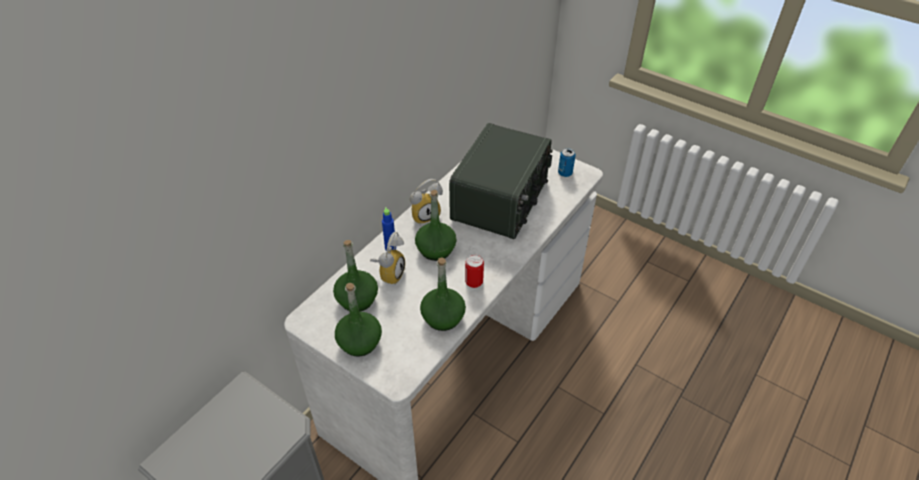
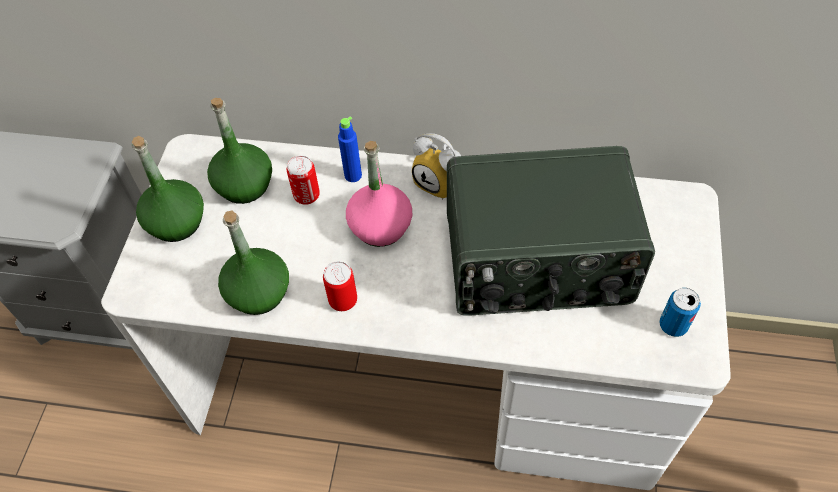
camera: 65 degrees right, 10 degrees up
alarm clock [370,232,405,285] -> can [287,156,320,205]
green bottle [415,190,457,261] -> pink bottle [346,141,412,247]

